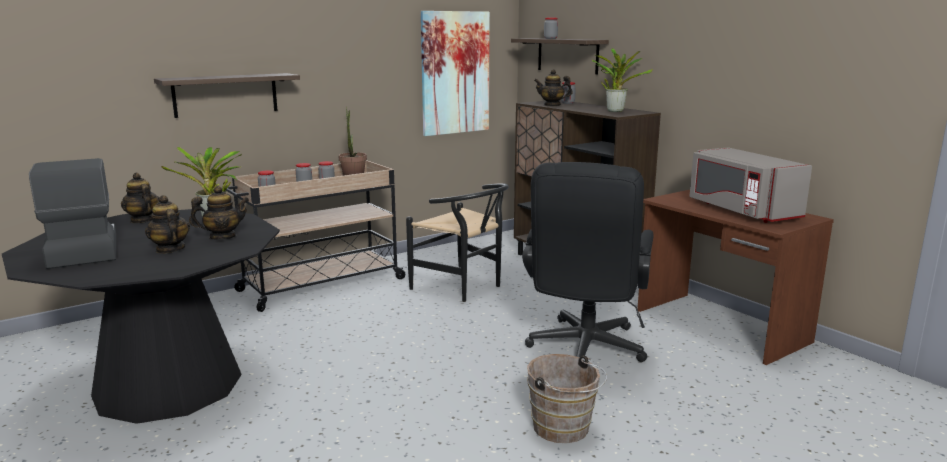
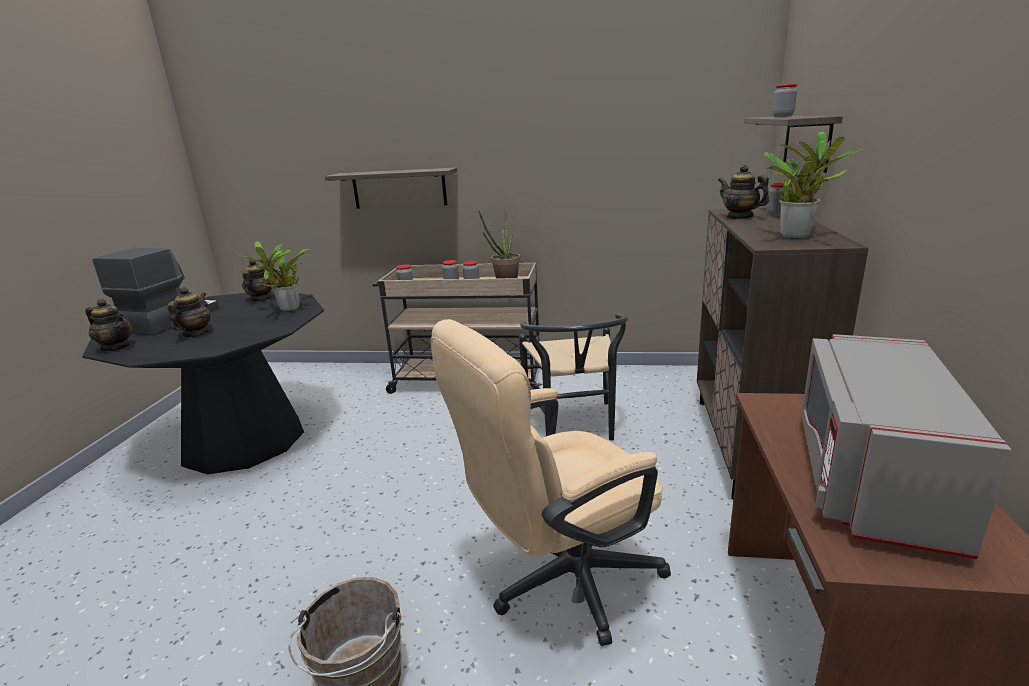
camera: 45 degrees right, 5 degrees up
teapot [189,186,249,240] -> teapot moved to [85,299,132,351]
picture [421,11,490,136] -> none
black office chair [522,162,654,362] -> beige office chair [431,319,671,646]

